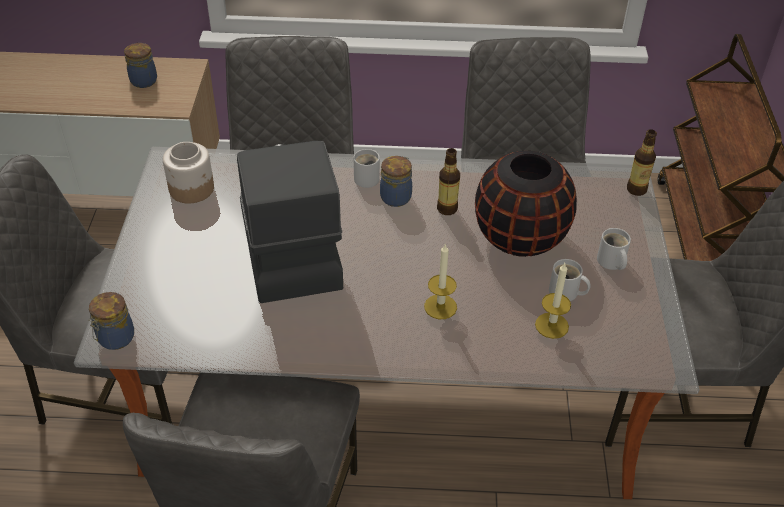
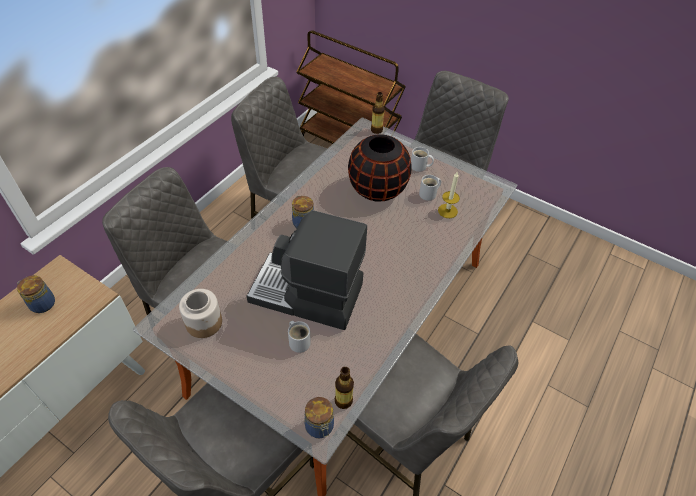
camera: 60 degrees left, 5 degrees up
white mug [353,149,380,188] -> white mug moved to [288,321,311,353]
candle [424,244,457,319] -> none
bottle [437,148,460,215] -> bottle moved to [335,367,354,409]

